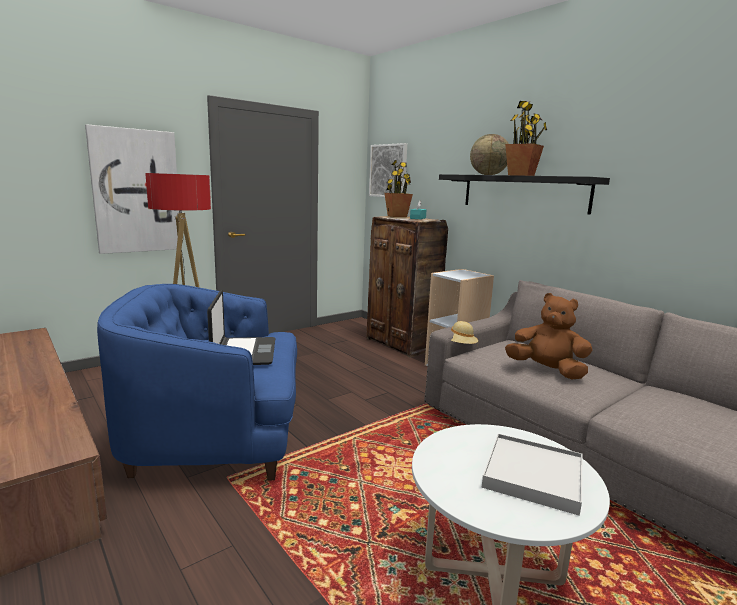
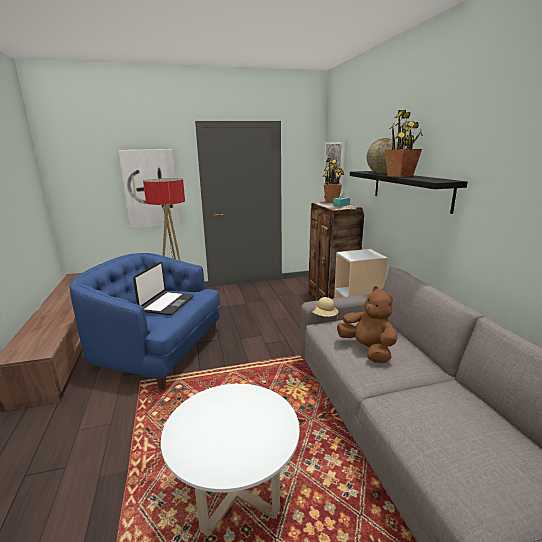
camera: 25 degrees right, 5 degrees up
white tray [482,433,583,516] -> none

